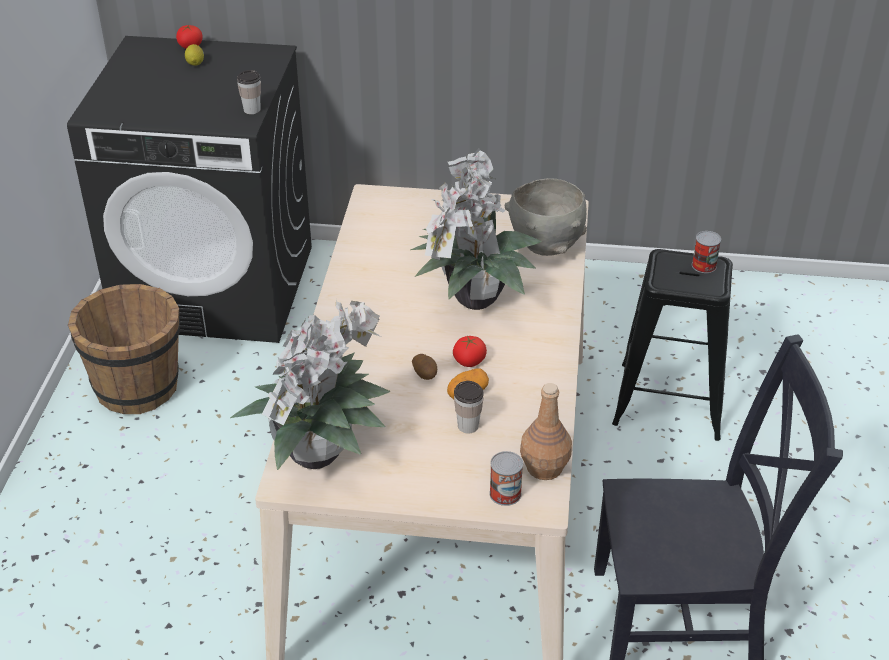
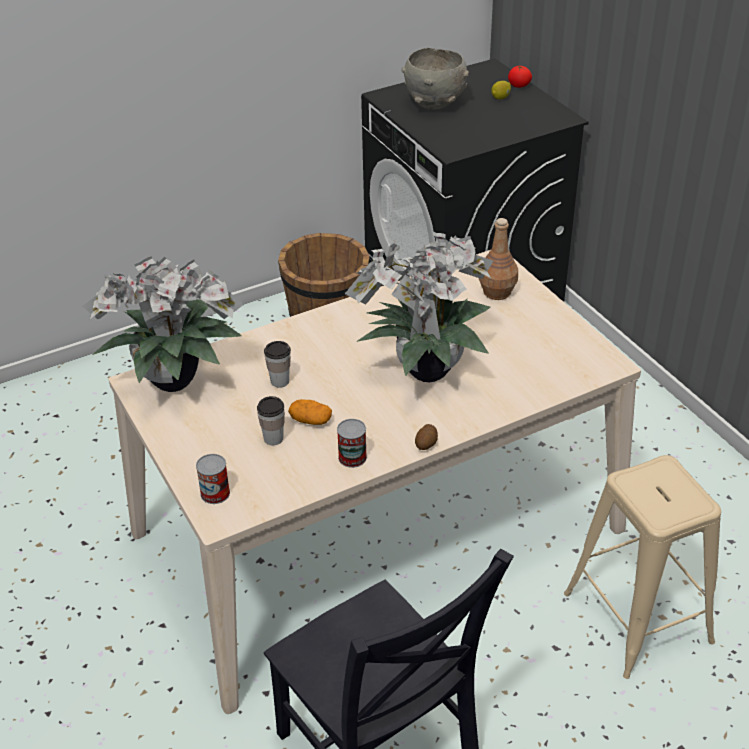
camera: 55 degrees right, 0 degrees up
cup [237,70,261,114] -> cup moved to [264,341,291,388]
potato [412,354,437,380] -> potato moved to [415,424,438,450]
tomato [453,336,487,367] -> none
grey bowl [505,178,587,256] -> grey bowl moved to [402,47,469,110]
brown bottle [520,383,572,480] -> brown bottle moved to [479,218,518,300]
black stool [612,249,733,441] -> beige stool [564,455,721,679]
can [692,231,721,273] -> can moved to [337,419,367,468]

